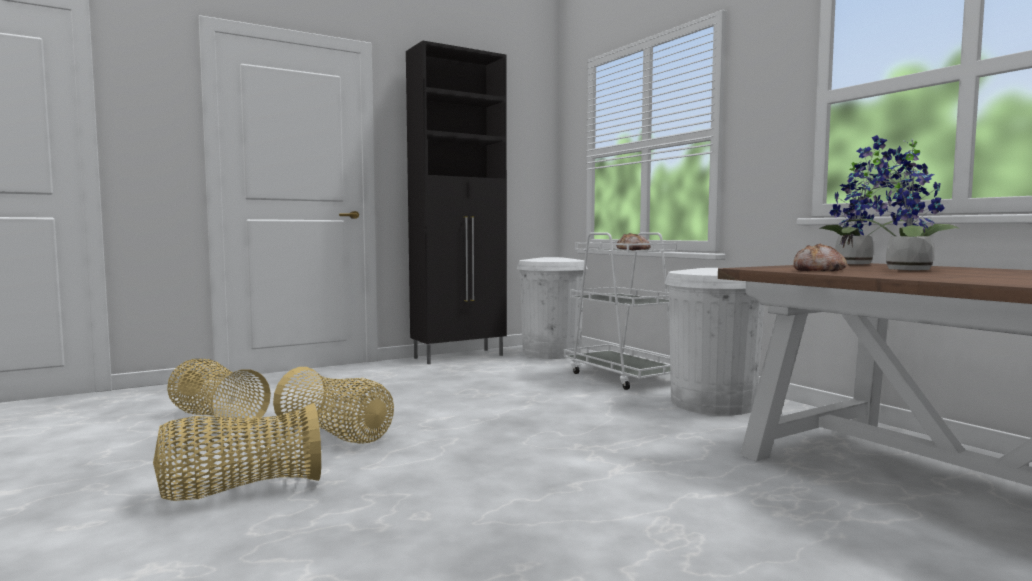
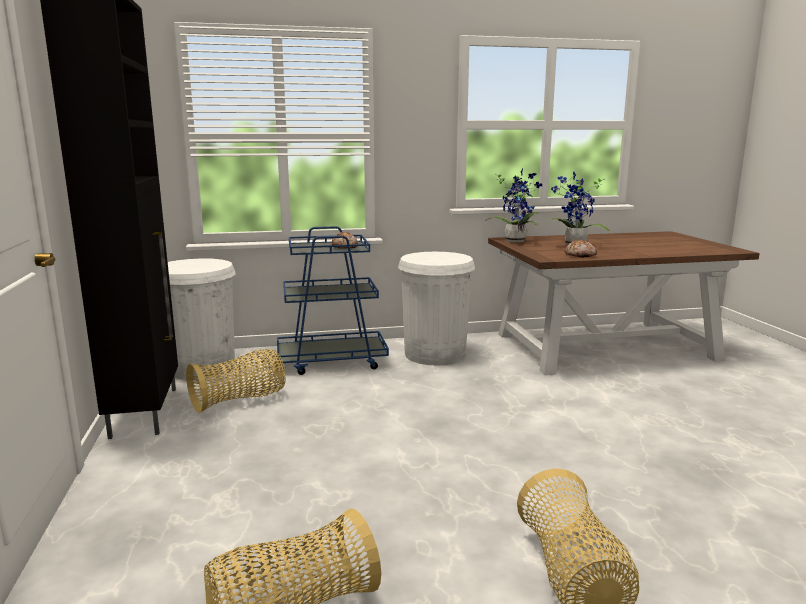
camera: 70 degrees left, 10 degrees up
basket [273,367,394,444] -> basket moved to [186,349,286,413]
white cart [564,232,677,390] -> blue cart [277,226,389,375]

